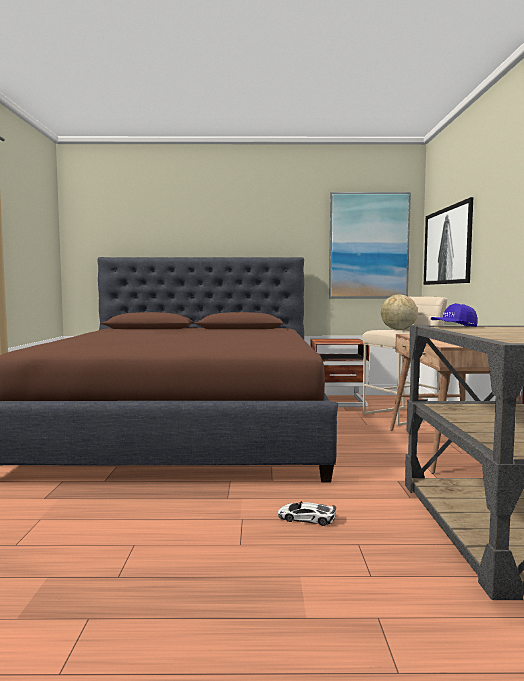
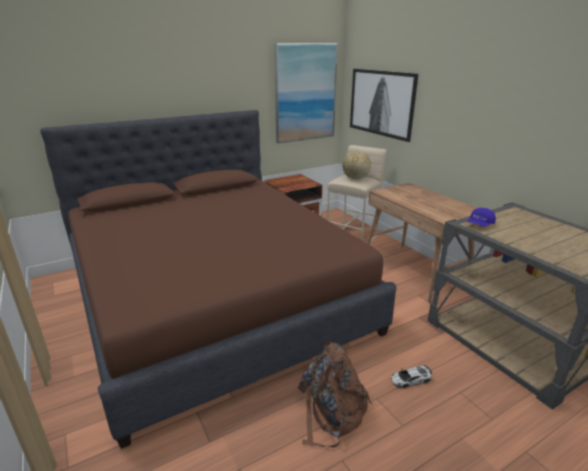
camera: 30 degrees left, 20 degrees up
none -> brown backpack [298,341,373,447]

